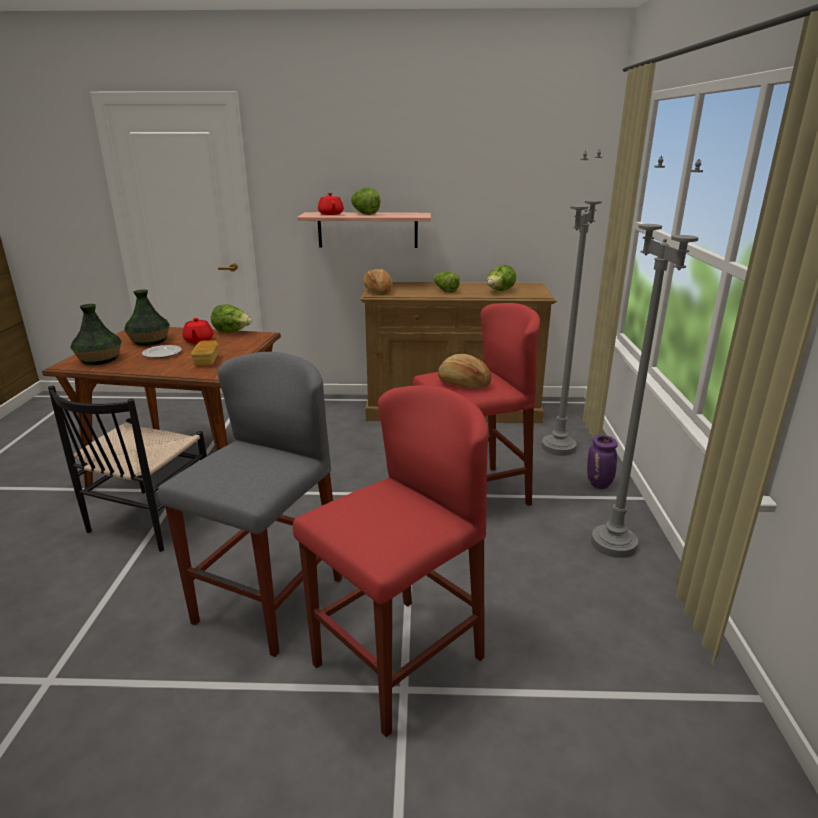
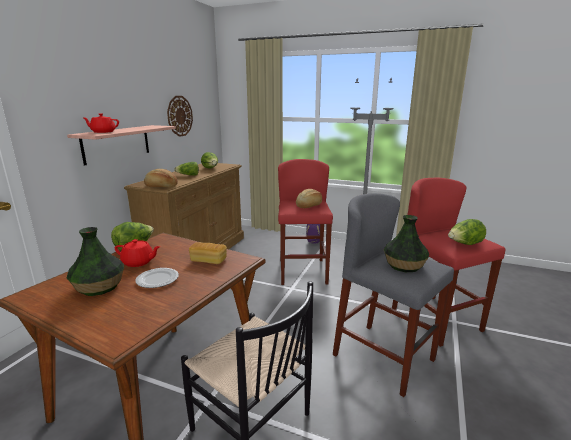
camera: 70 degrees left, 5 degrees down
vase [70,304,122,365] -> vase moved to [384,215,429,272]
lettuce [351,188,381,215] -> lettuce moved to [448,219,486,245]
grey floor lamp [542,149,602,456] -> none
none -> wall clock [167,96,193,137]

